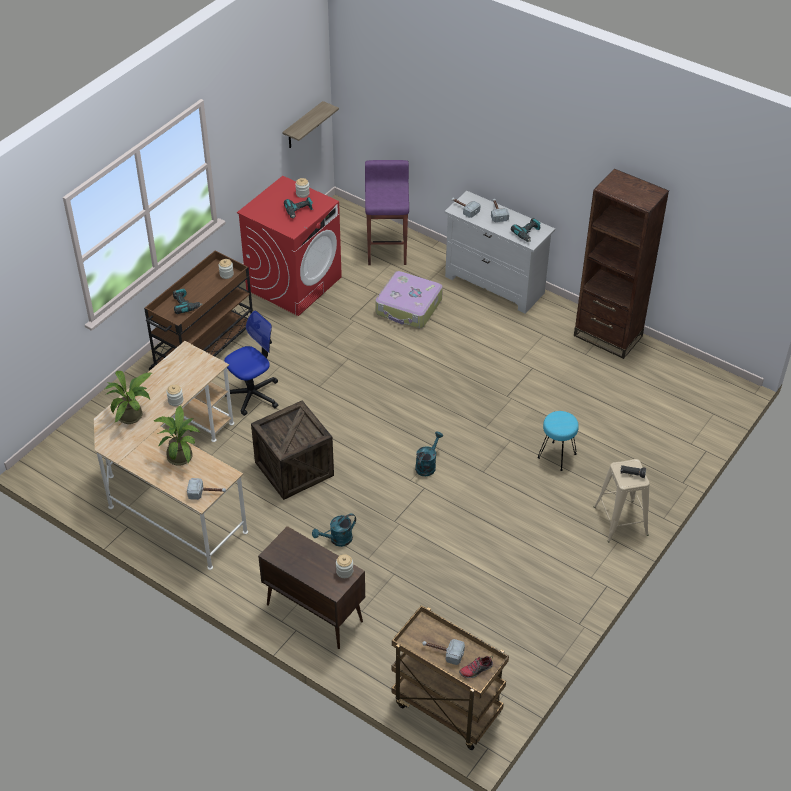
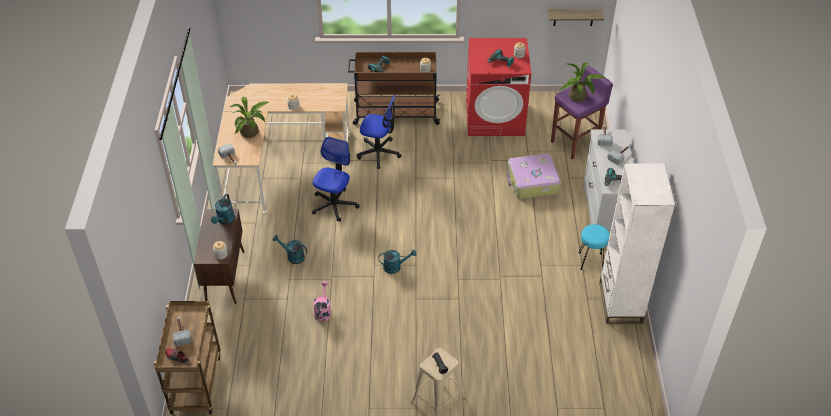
camera: 55 degrees right, 0 degrees up
potted plant [105,371,152,424] -> potted plant moved to [560,62,605,102]
crate [251,400,334,500] -> office chair [312,137,360,222]
turquoise stool [537,411,579,471] -> turquoise stool moved to [578,224,610,270]
brown bookcase [574,169,669,359] -> white bookcase [599,163,675,324]
none -> turquoise watering can [211,194,235,224]
none -> pink watering can [313,282,331,322]

